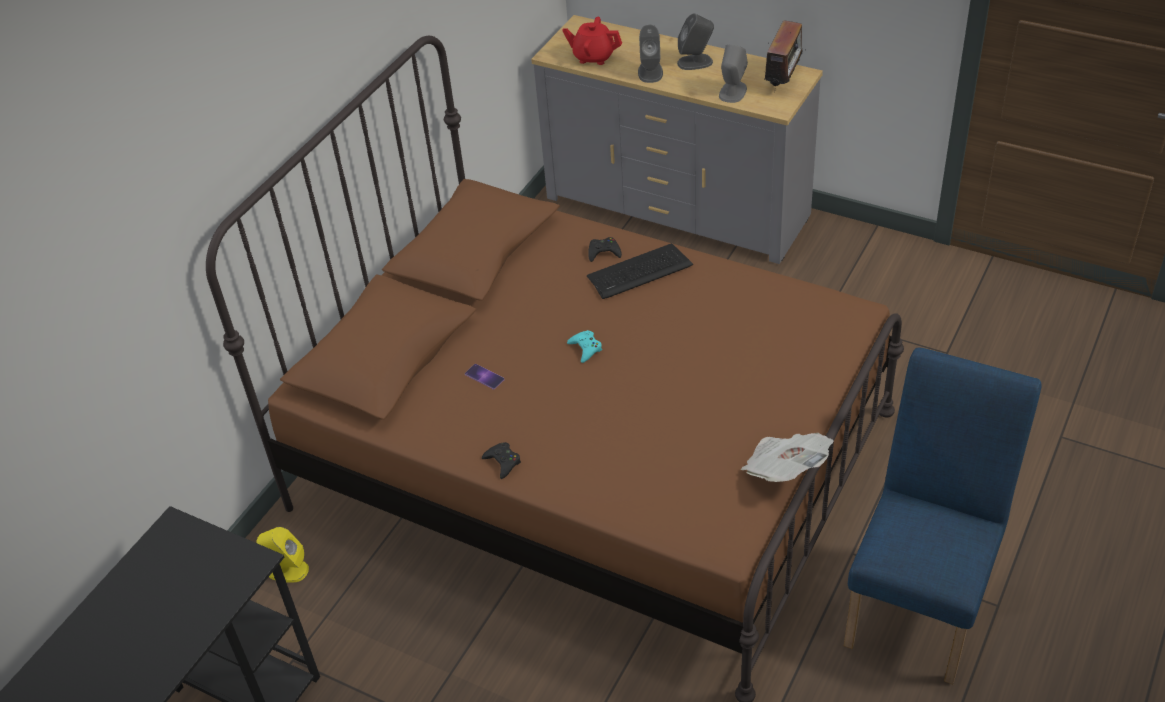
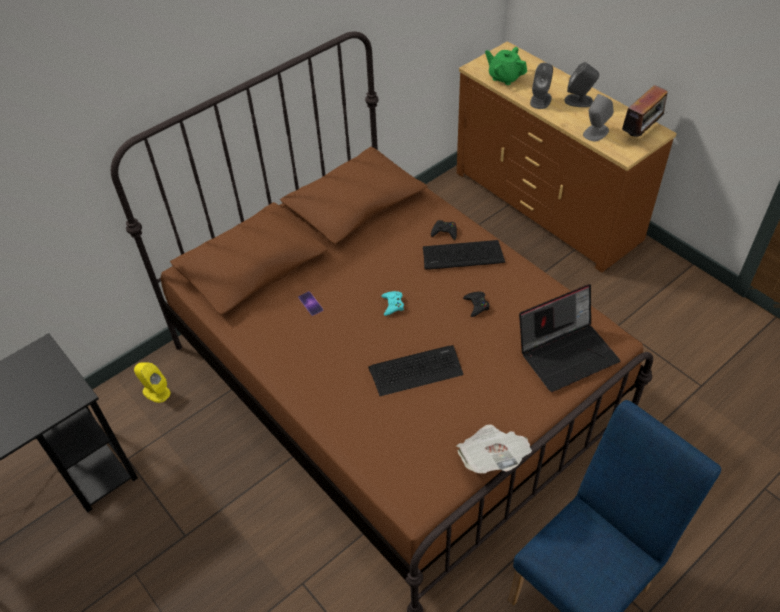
camera: 20 degrees right, 5 degrees up
black game controller [482,442,521,479] -> black game controller moved to [463,292,490,317]
grey dresser [531,15,823,264] -> brown dresser [457,41,677,273]
red teapot [562,17,622,65] -> green teapot [485,47,527,85]
none -> keyboard [368,345,463,396]
none -> laptop [519,284,620,392]

